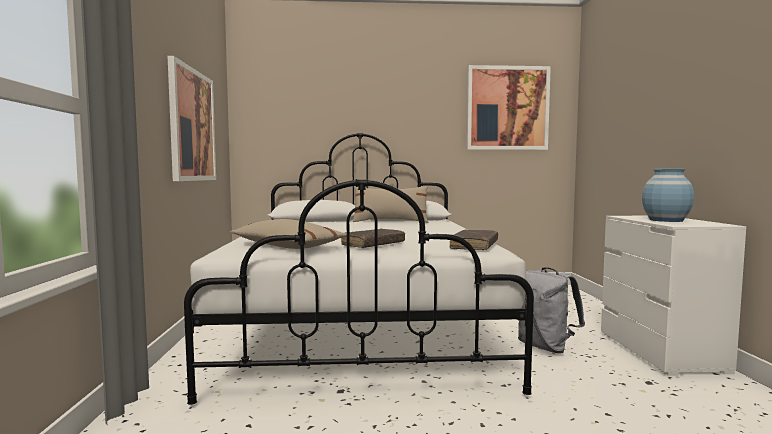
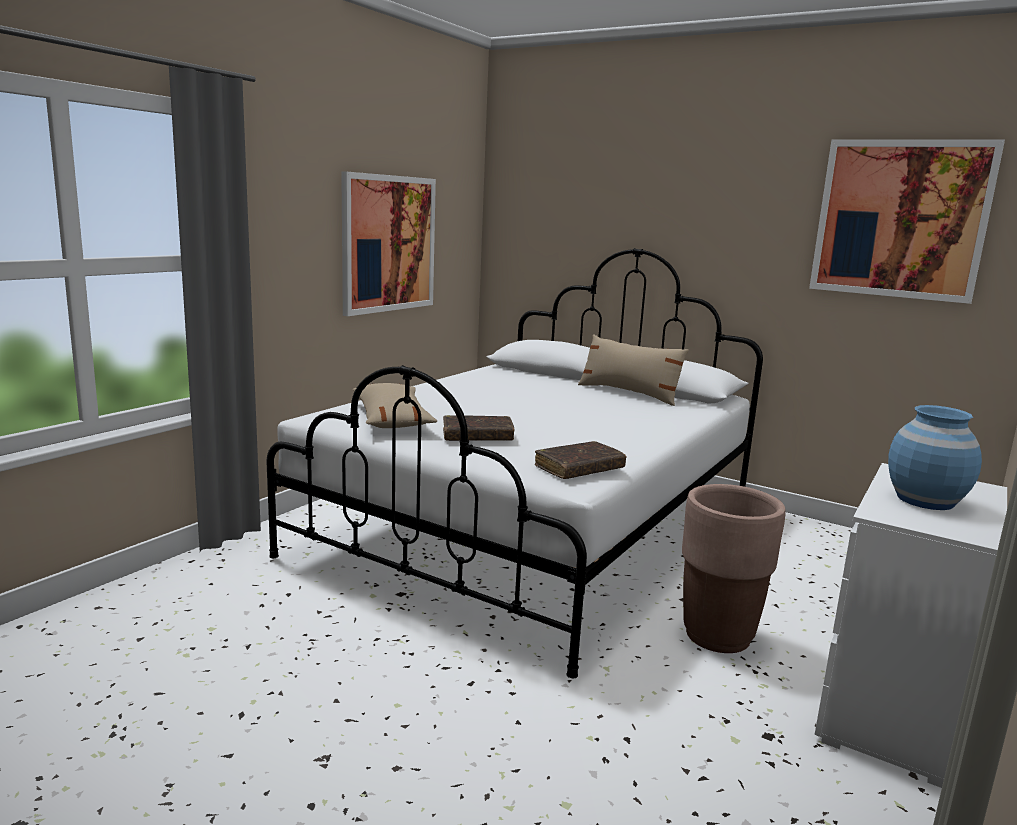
camera: 35 degrees right, 10 degrees up
grey backpack [518,267,585,353] -> brown planter [682,484,786,653]

